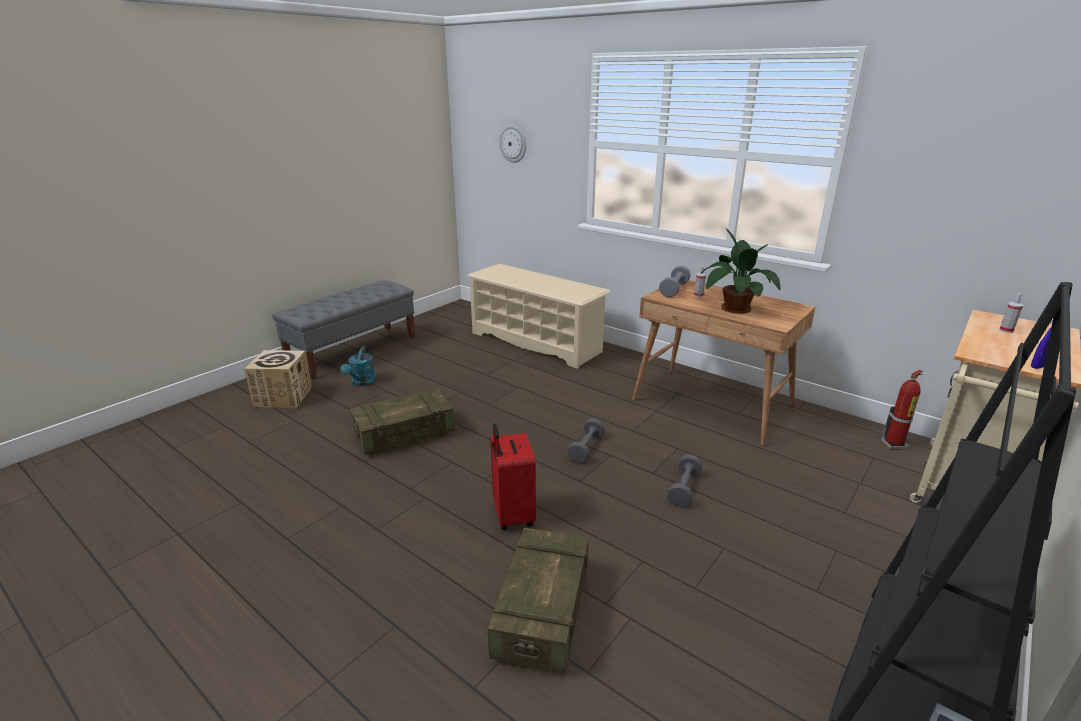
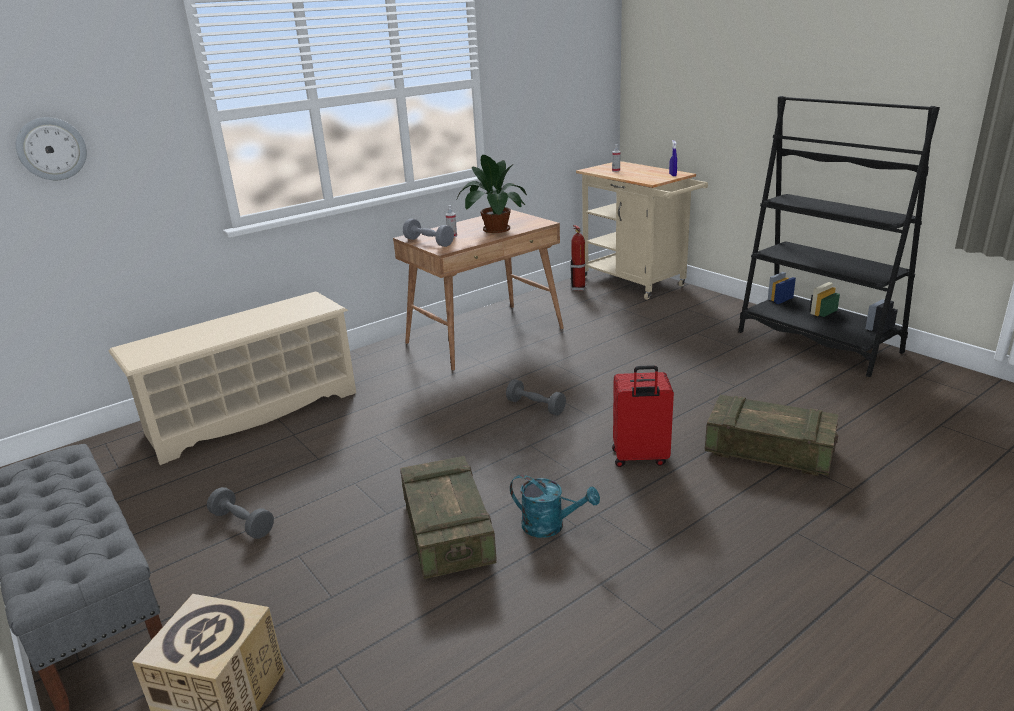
camera: 75 degrees left, 0 degrees up
turquoise watering can [340,346,376,387] -> turquoise watering can moved to [510,475,600,538]
grey dumbbell [667,454,702,507] -> grey dumbbell moved to [207,487,274,539]

